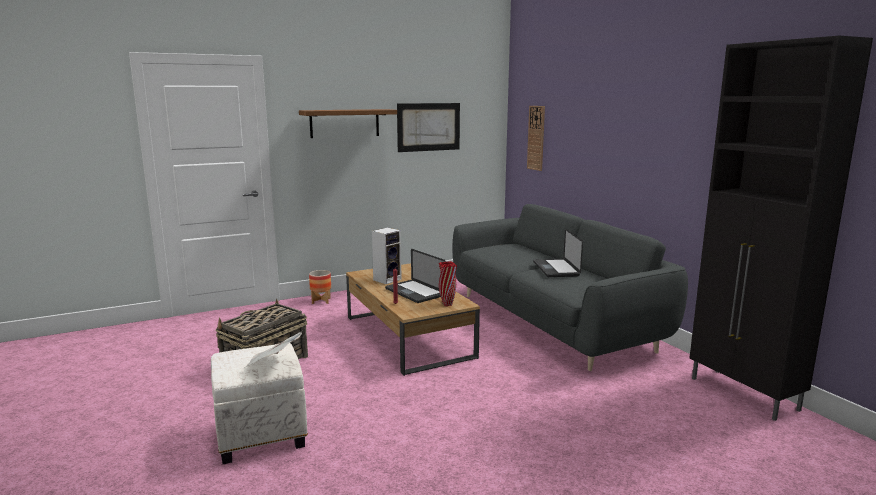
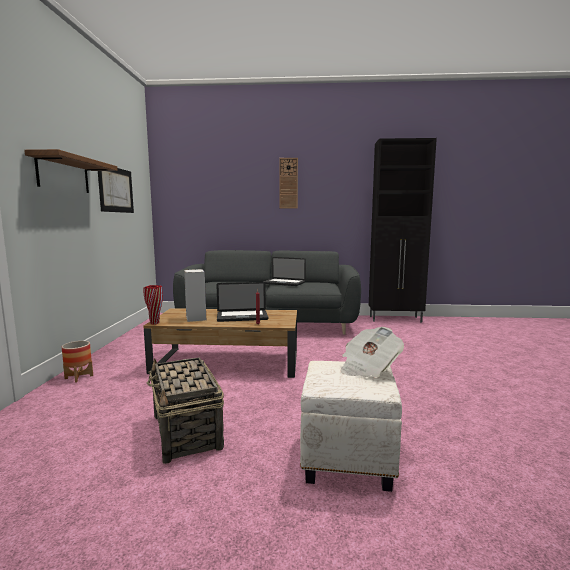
camera: 60 degrees left, 5 degrees down
red vase [439,261,457,306] -> red vase moved to [143,285,163,325]
wall clock [527,106,545,171] -> wall clock moved to [279,158,298,208]

